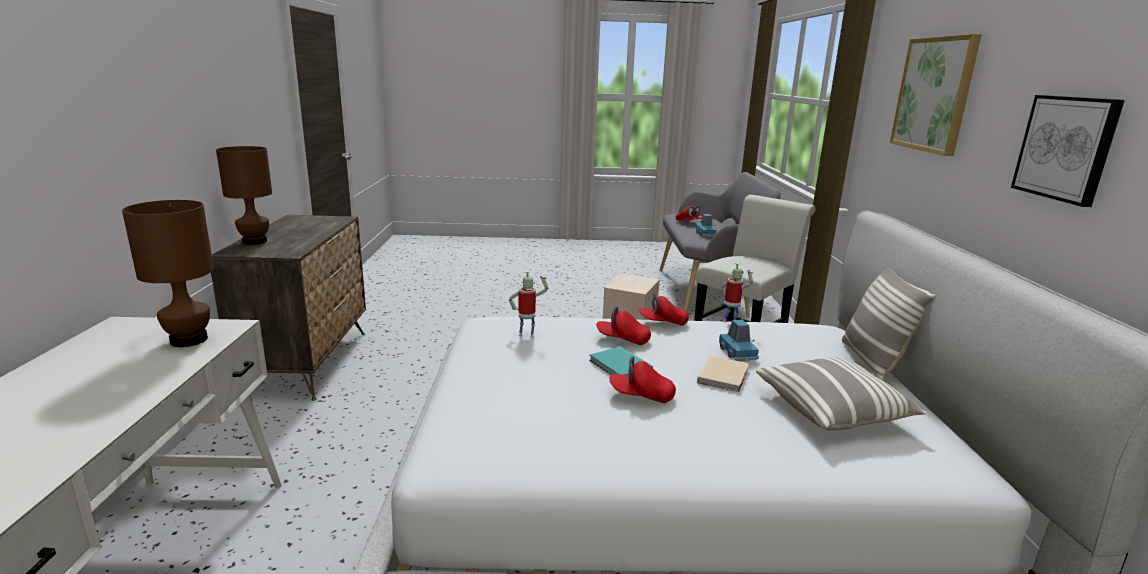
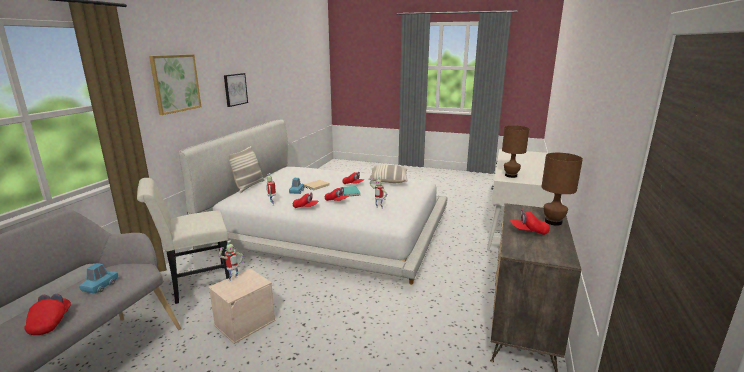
camera: 160 degrees left, 0 degrees up
pillow [756,357,927,430] -> pillow moved to [368,165,408,183]
none -> toy robot [219,240,244,281]
none -> red cap [510,209,550,235]

